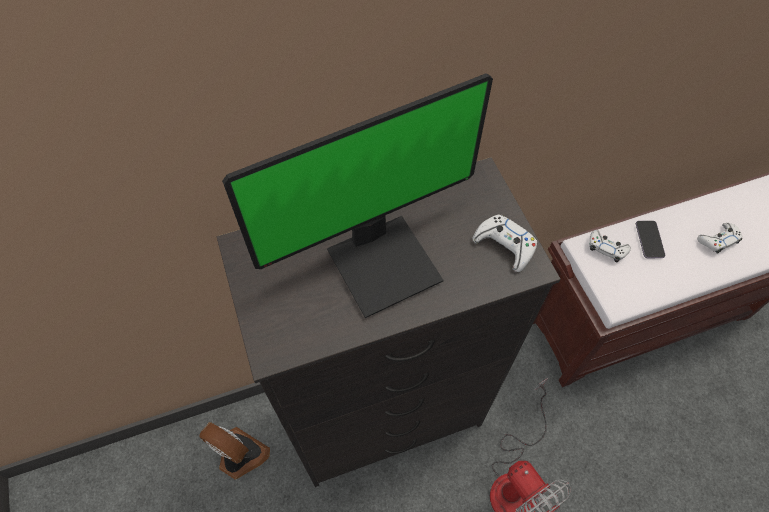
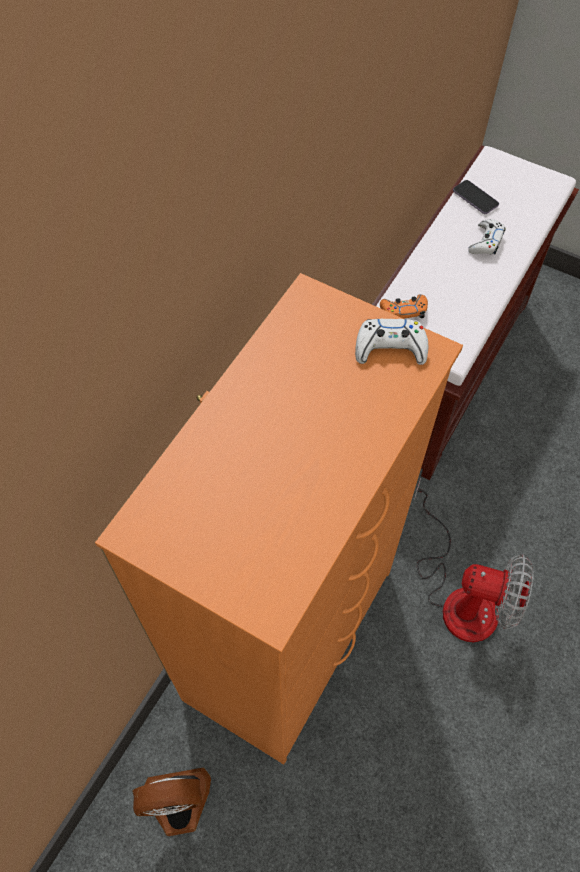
camera: 40 degrees left, 0 degrees up
black dresser [217,157,561,487] -> orange dresser [95,273,463,765]
monitor [222,73,493,318] -> none
white game controller [589,230,631,262] -> orange game controller [380,295,428,319]
phone [636,221,665,258] -> phone moved to [453,180,499,214]

